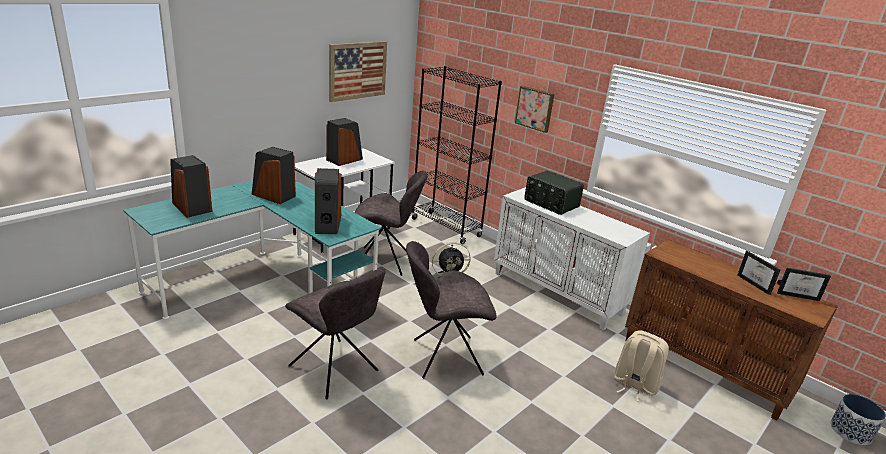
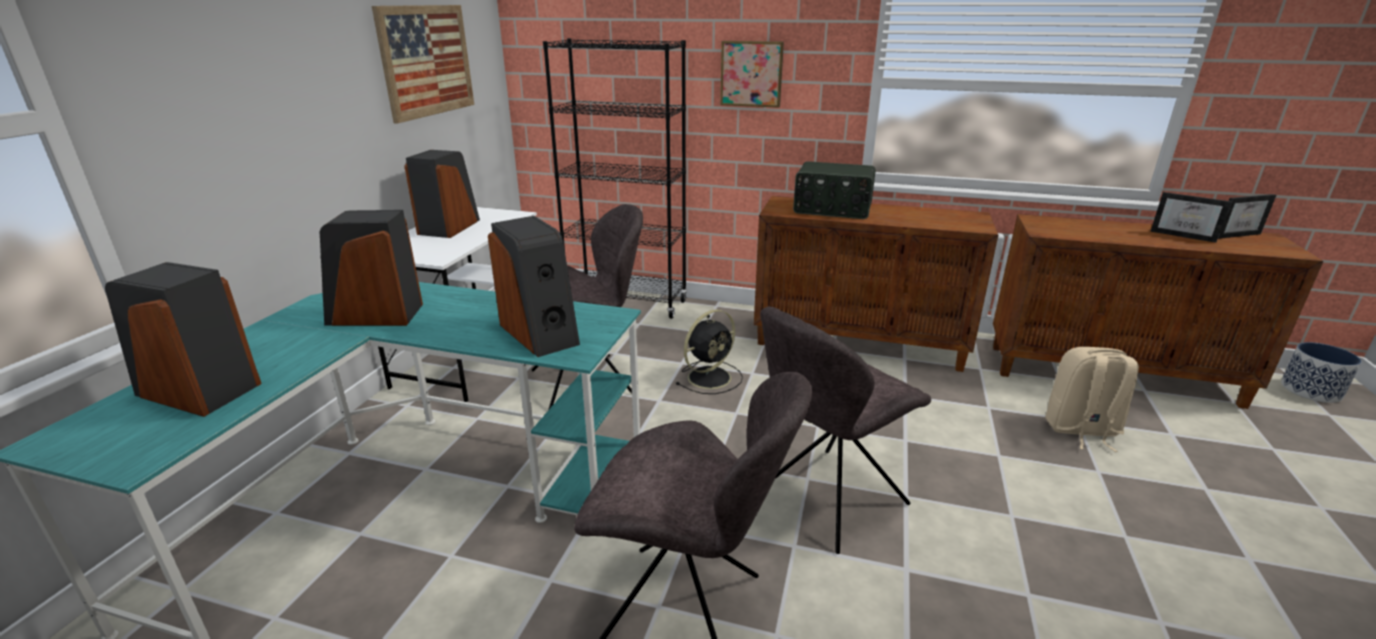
camera: 25 degrees left, 0 degrees up
white cabinet [494,187,650,331] -> brown cabinet [754,196,998,372]

